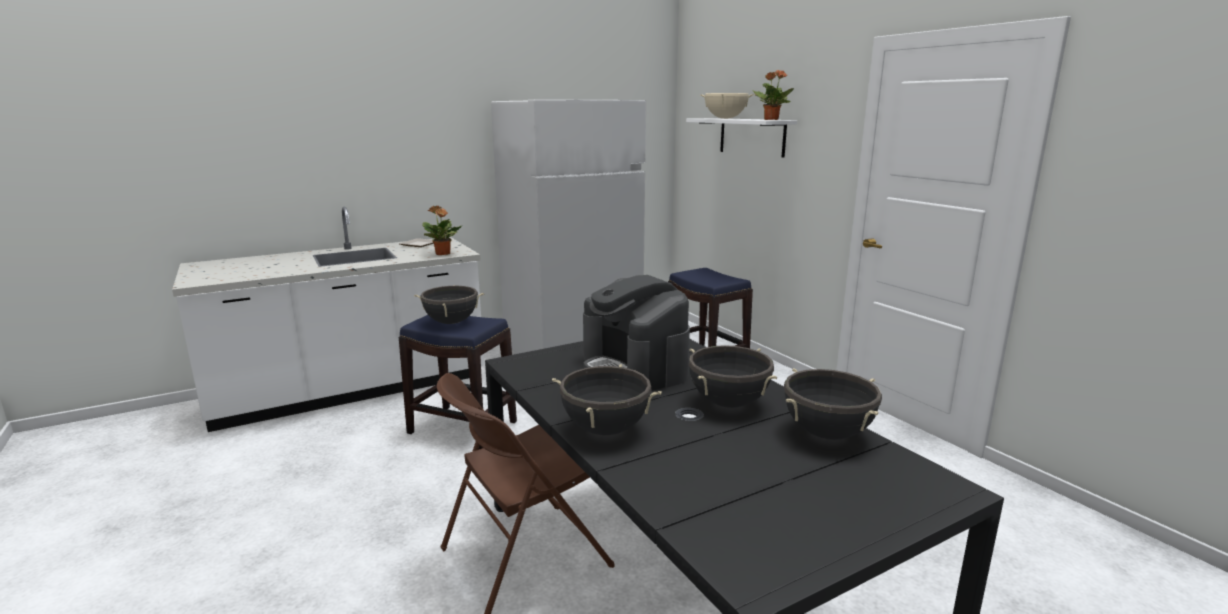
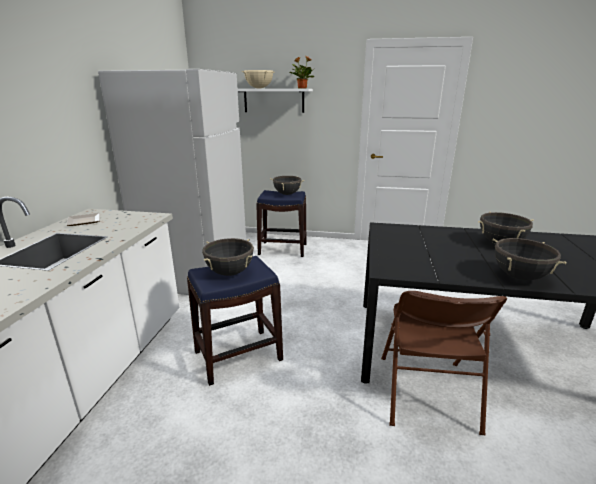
camera: 50 degrees left, 5 degrees up
potted plant [422,206,463,255] -> none
coffee machine [583,275,690,391] -> none
black cooking pot [784,368,882,440] -> black cooking pot moved to [270,176,305,195]

